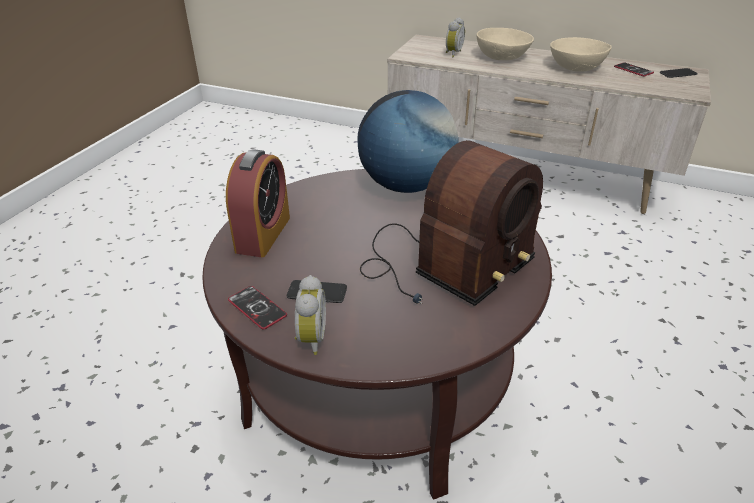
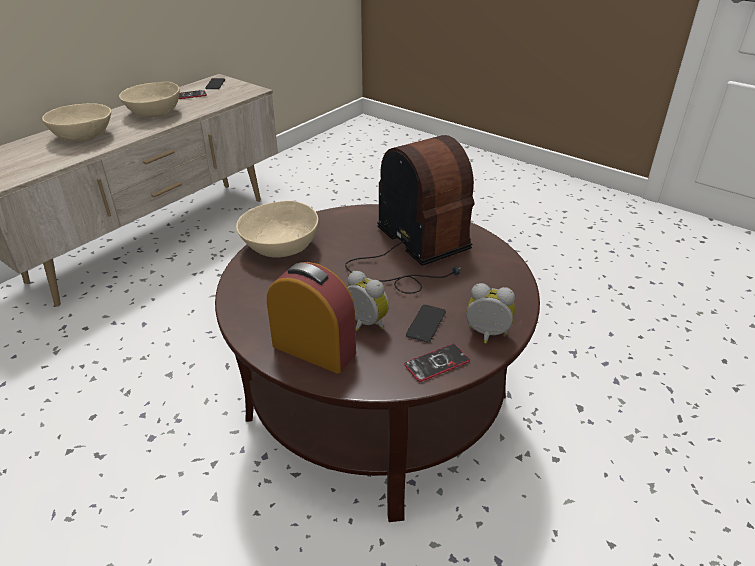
camera: 75 degrees left, 0 degrees up
globe [357,90,458,193] -> beige bowl [236,201,319,257]
alarm clock [446,17,465,57] -> alarm clock moved to [347,271,389,331]

